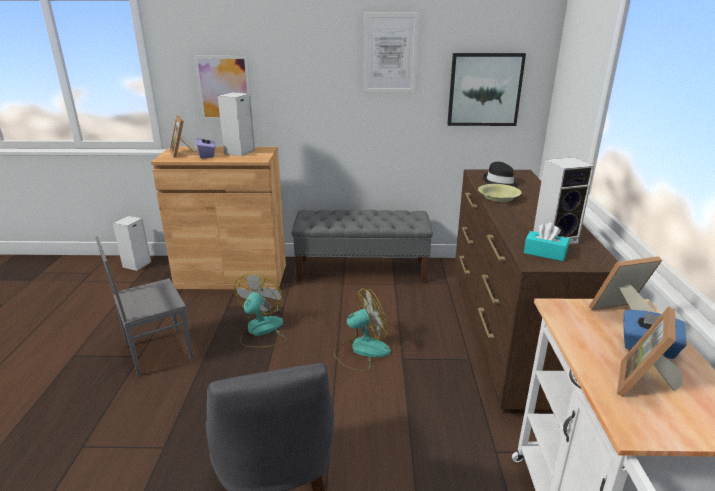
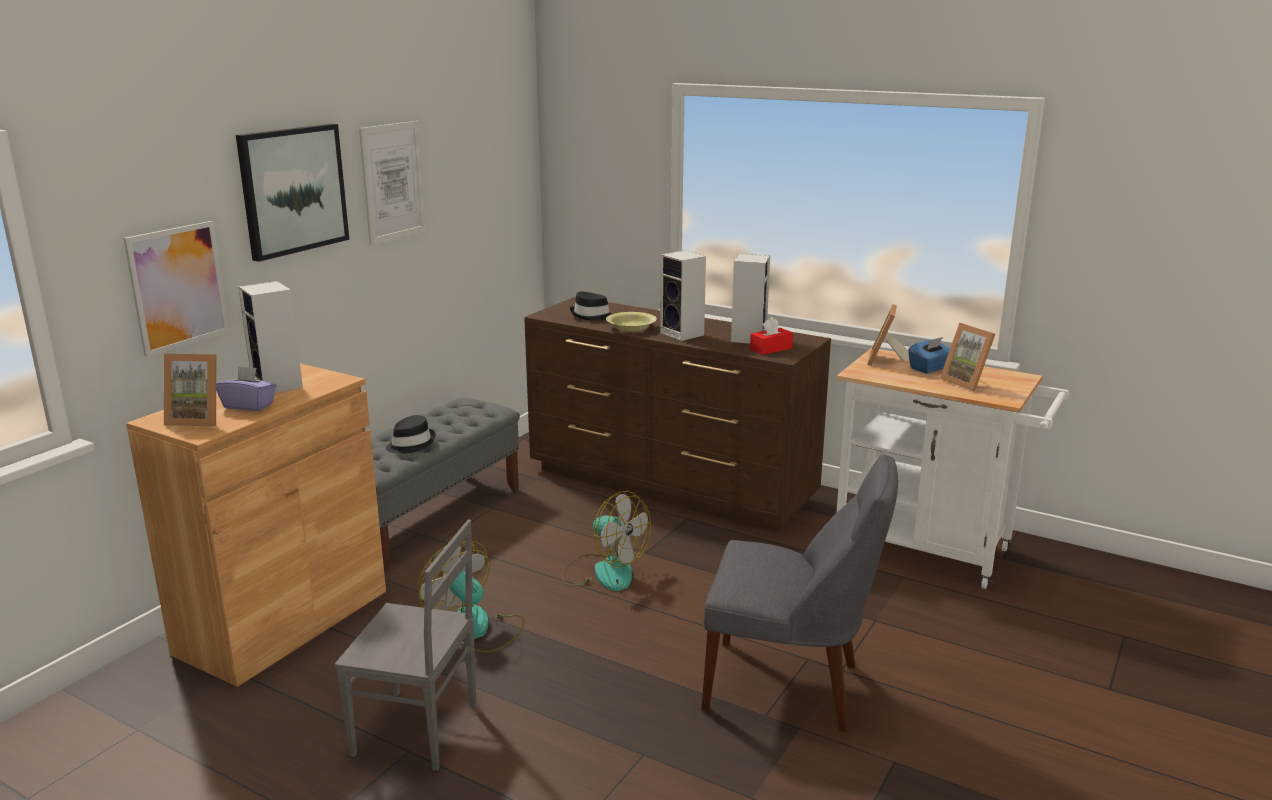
camera: 60 degrees left, 5 degrees down
grey chair [95,236,193,377] -> grey chair turned 75 degrees counterclockwise [335,520,477,771]
speaker [113,216,151,271] -> speaker moved to [660,250,706,341]
fan [333,288,391,372] -> fan turned 120 degrees clockwise [562,491,651,591]
picture [447,53,526,126] -> picture moved to [236,124,349,262]
turquoise tissue box [524,223,569,261] -> red tissue box [750,317,793,355]
none -> black hat [386,415,436,454]

